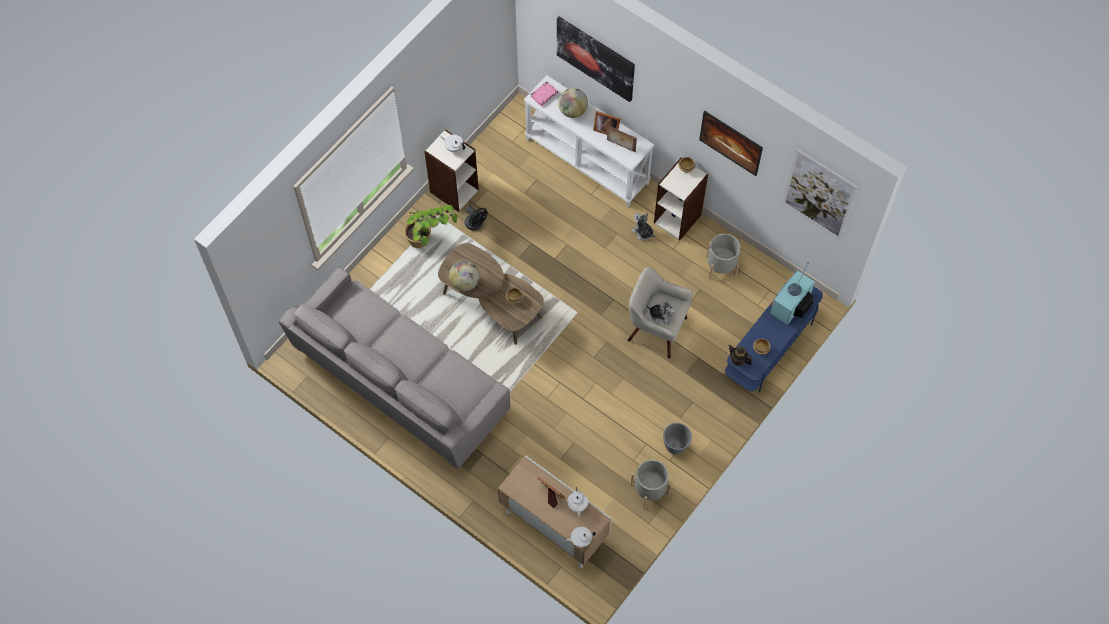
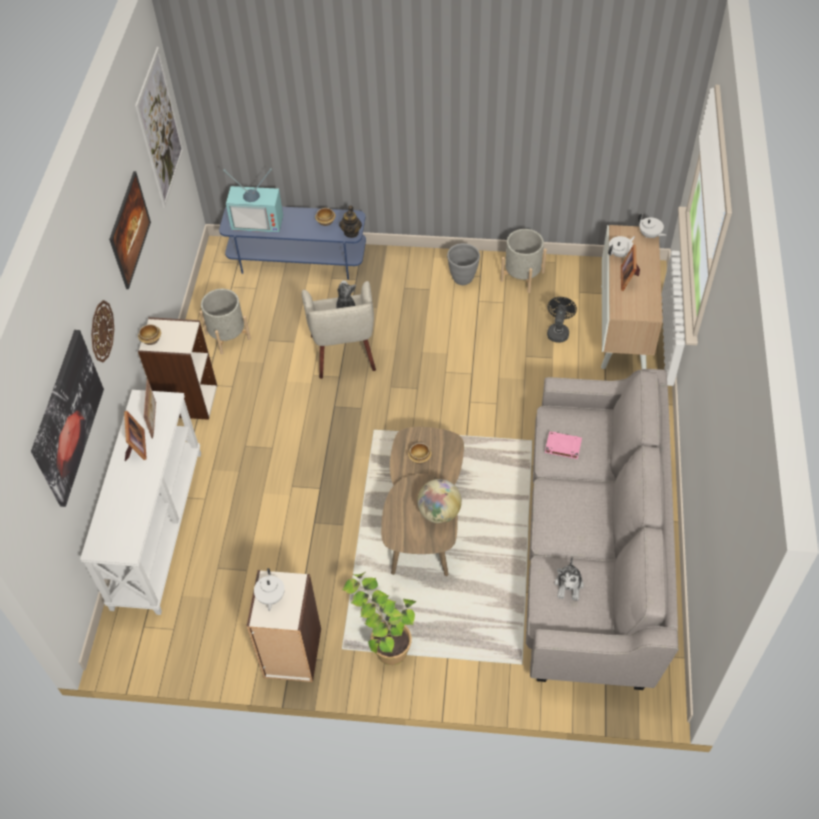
camera: 120 degrees left, 10 degrees down
black fan [465,205,488,231] -> black fan moved to [547,297,577,343]
pink book [530,82,558,106] -> pink book moved to [545,431,582,459]
globe [558,88,588,118] -> none
plush toy [631,212,655,240] -> plush toy moved to [555,556,584,601]
none -> wall clock [91,300,114,362]

